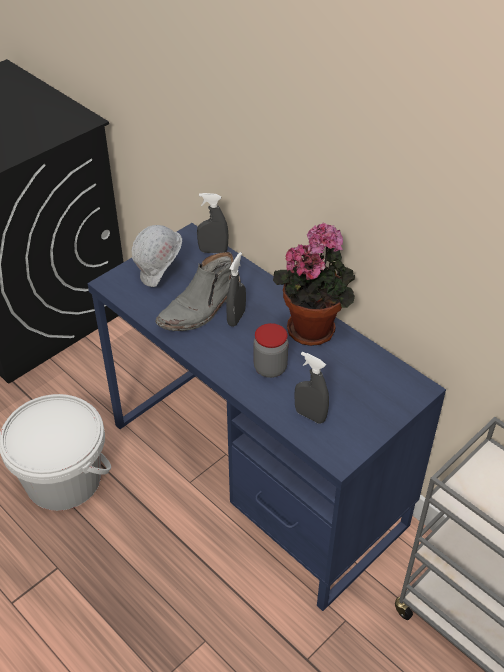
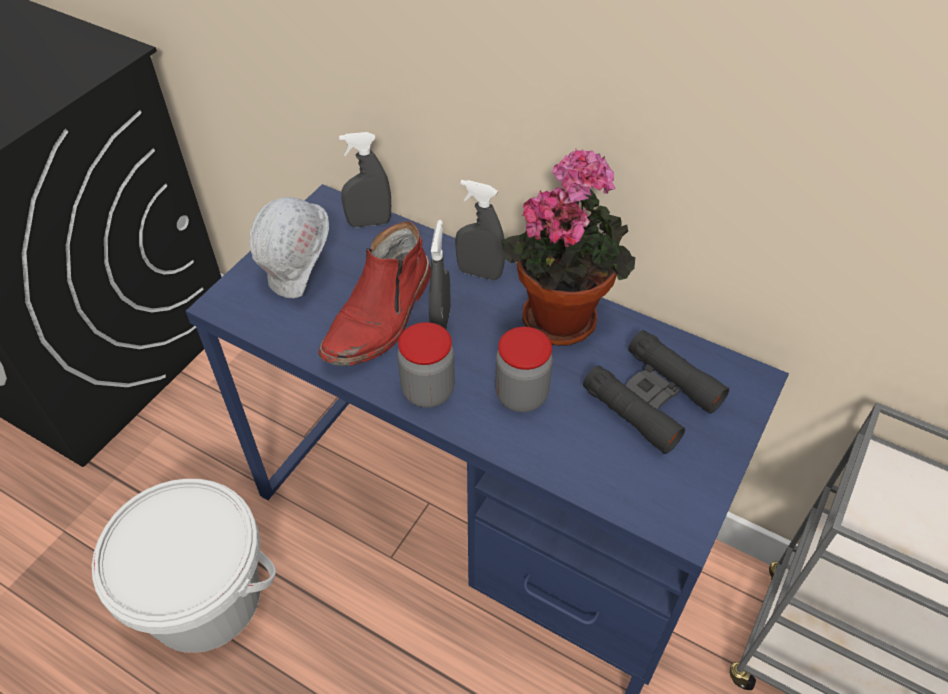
camera: 15 degrees left, 5 degrees up
grey boot [156,252,241,331] -> red boot [318,221,431,366]
grey spray bottle [294,352,329,424] -> grey spray bottle moved to [455,180,505,281]
none -> jar [397,322,455,408]
none -> black binoculars [583,330,729,454]

